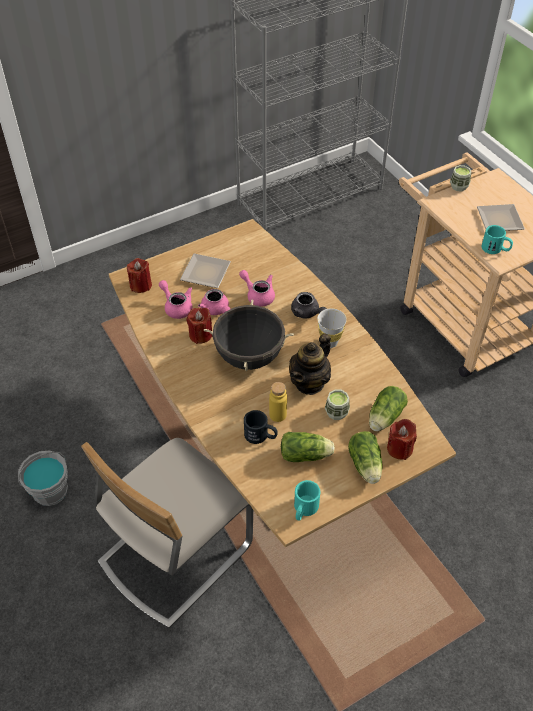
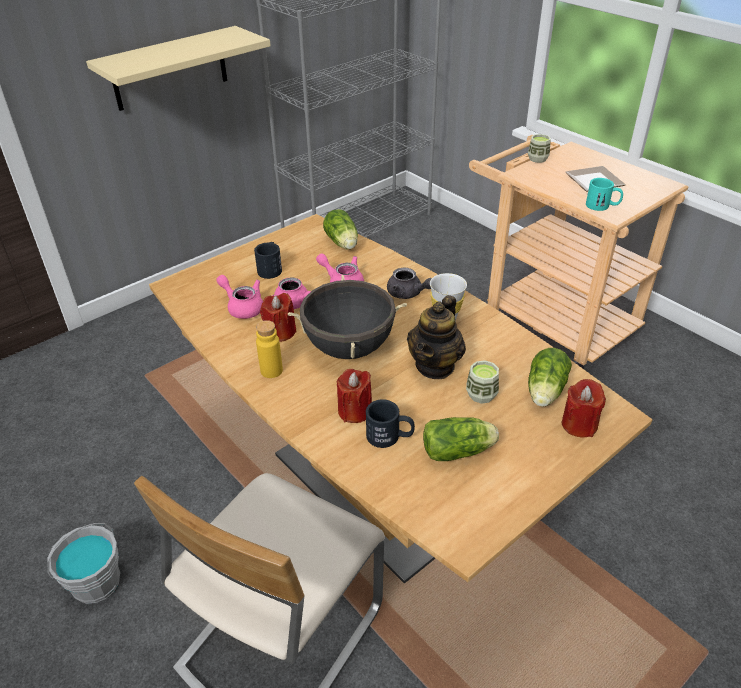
camera: 10 degrees left, 10 degrees down
red candle [127,258,152,293] -> red candle moved to [337,369,372,423]
plate [180,253,231,288] -> black mug [254,242,282,279]
yellow bottle [269,382,287,422] -> yellow bottle moved to [256,320,283,378]
turquoise mug [294,480,320,521] -> none
lettuce [348,431,383,484] -> lettuce moved to [323,209,358,249]
none -> beige shelf [86,26,271,111]

